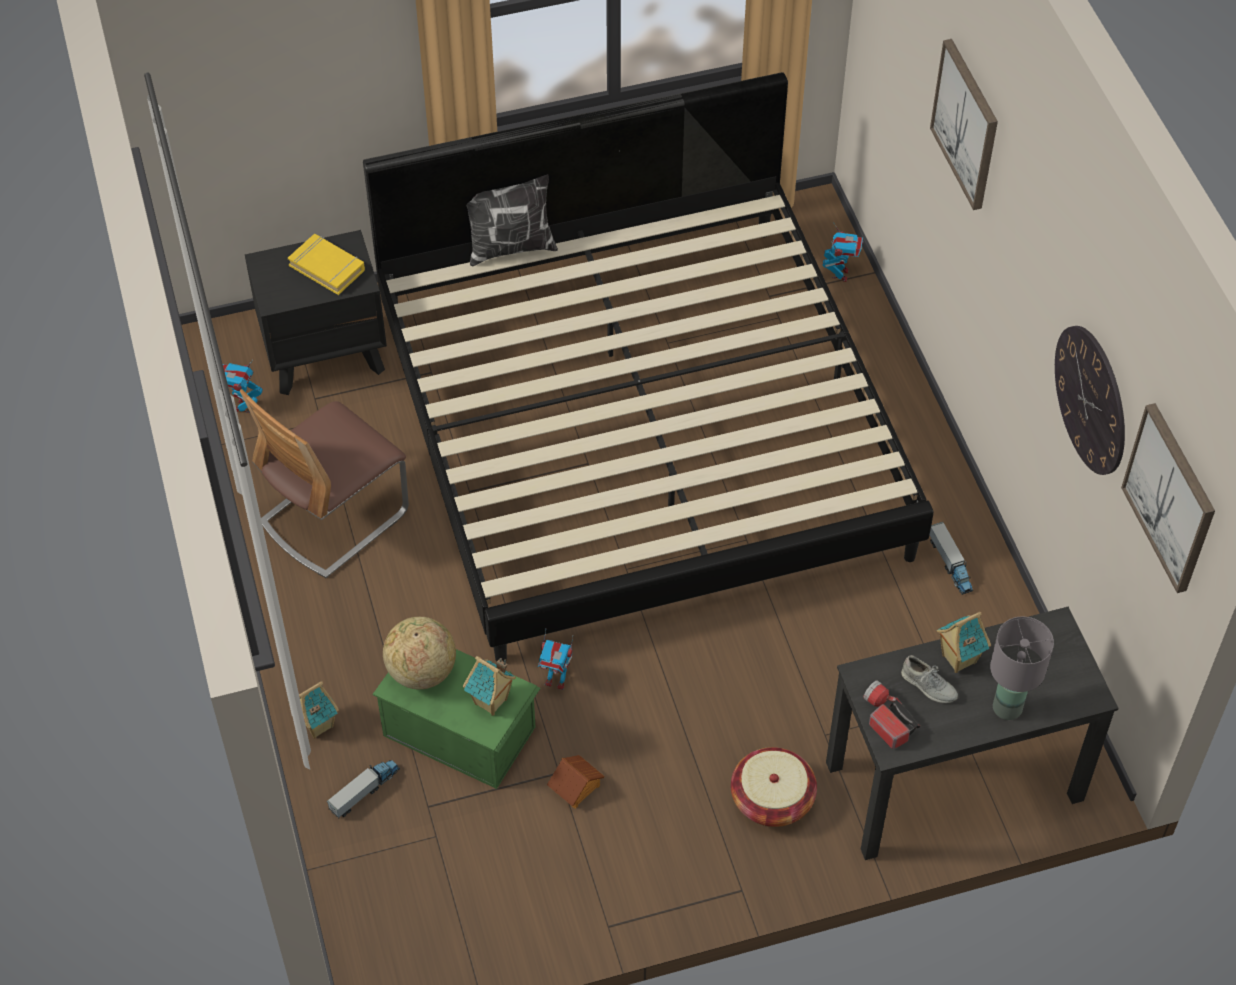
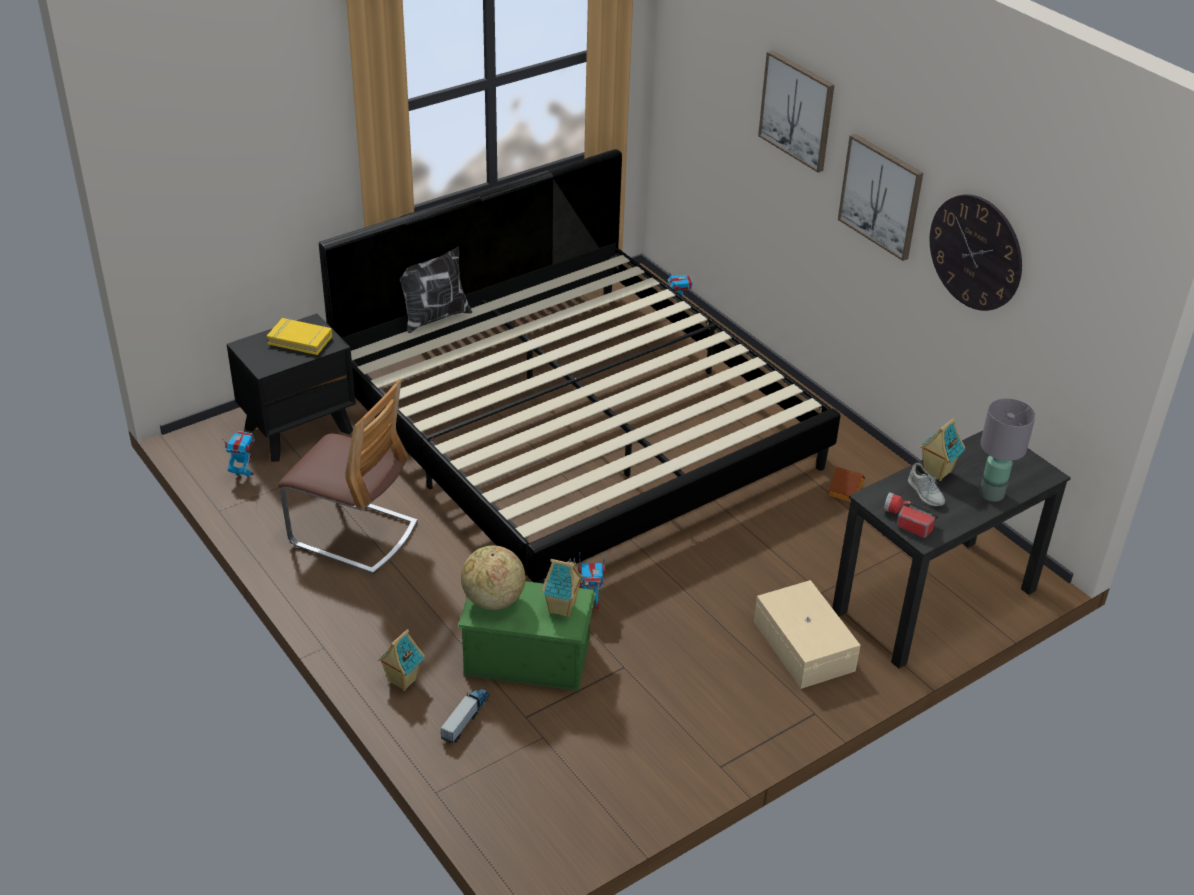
camera: 20 degrees left, 15 degrees down
toy robot [223,360,263,413] -> toy robot turned 105 degrees clockwise [224,431,255,481]
chair [240,389,409,578] -> chair turned 90 degrees counterclockwise [278,379,418,574]
toy house [547,755,605,809] -> toy house moved to [829,467,865,502]
basket [731,747,817,827] -> beige storage box [754,580,861,689]
grey shoe [901,655,958,703] -> grey shoe turned 45 degrees clockwise [908,463,945,506]
toy truck [929,522,973,595] -> none
picture [1121,403,1215,593] -> picture moved to [838,134,923,261]

